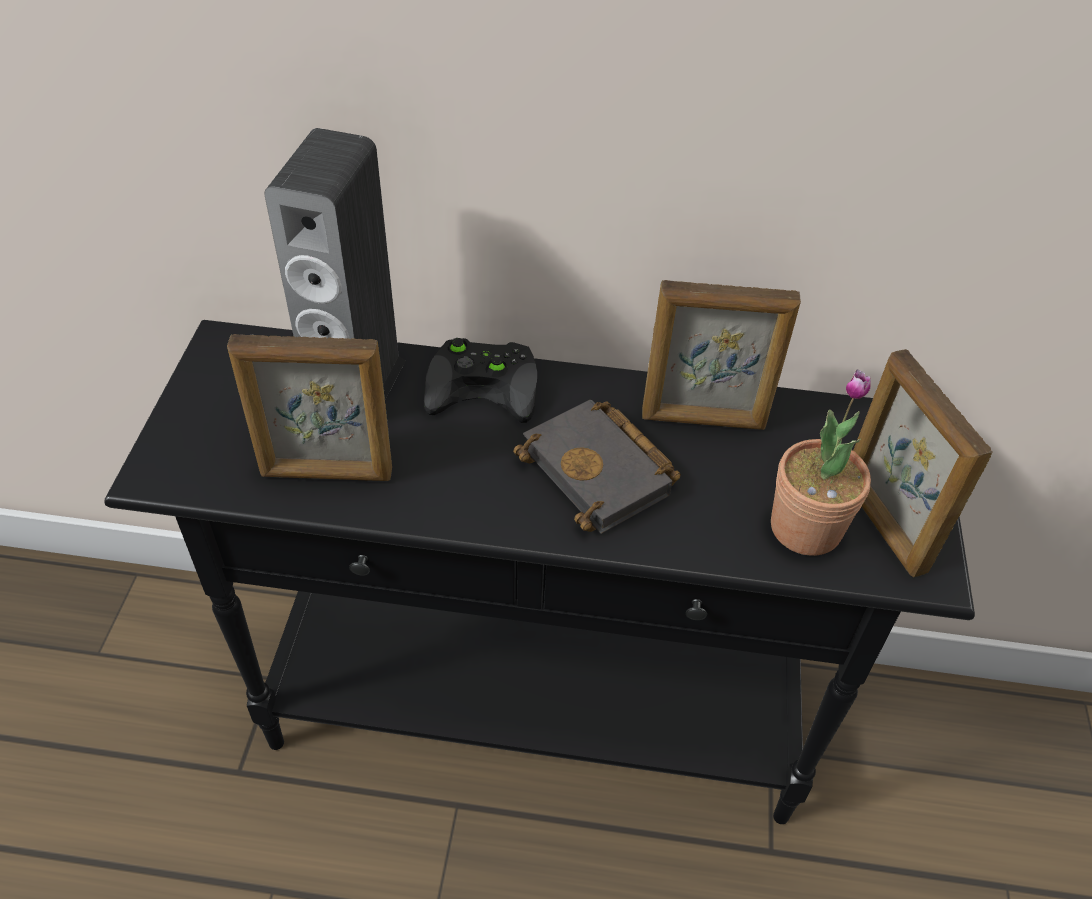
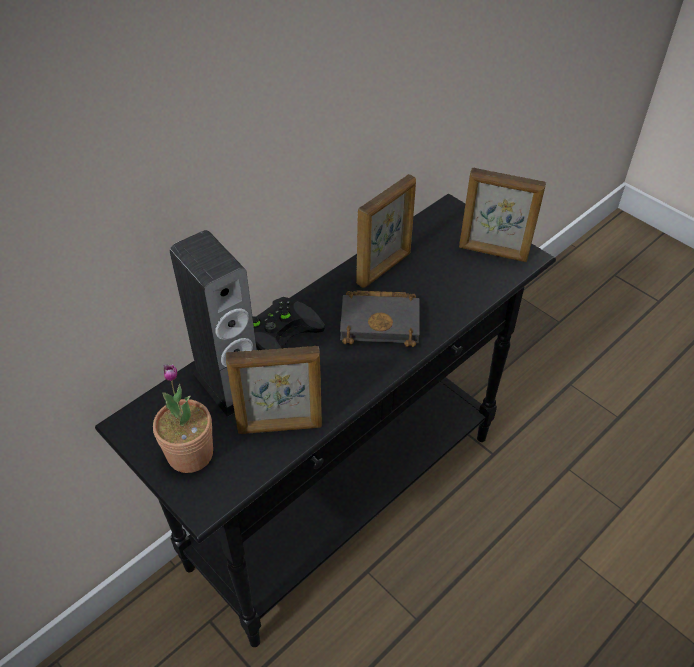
camera: 50 degrees left, 0 degrees up
picture frame [227,334,392,481] -> picture frame turned 45 degrees clockwise [226,346,322,434]
potted plant [771,370,871,556] -> potted plant moved to [153,364,213,473]

